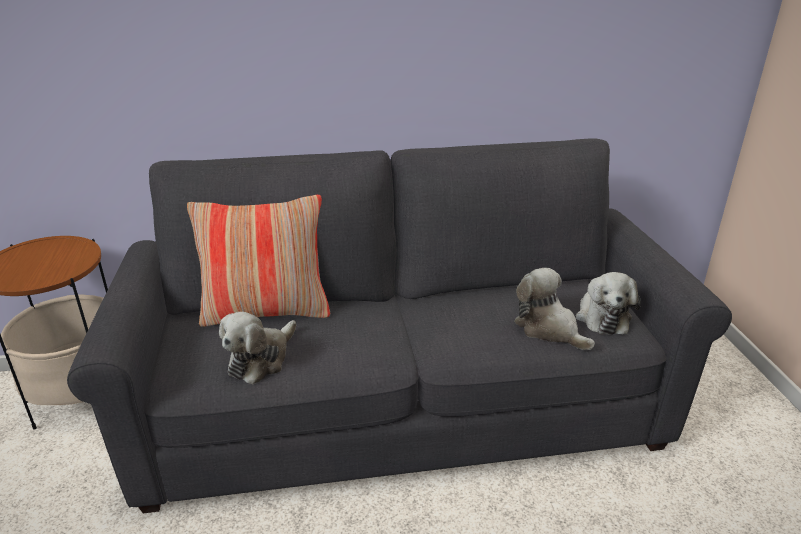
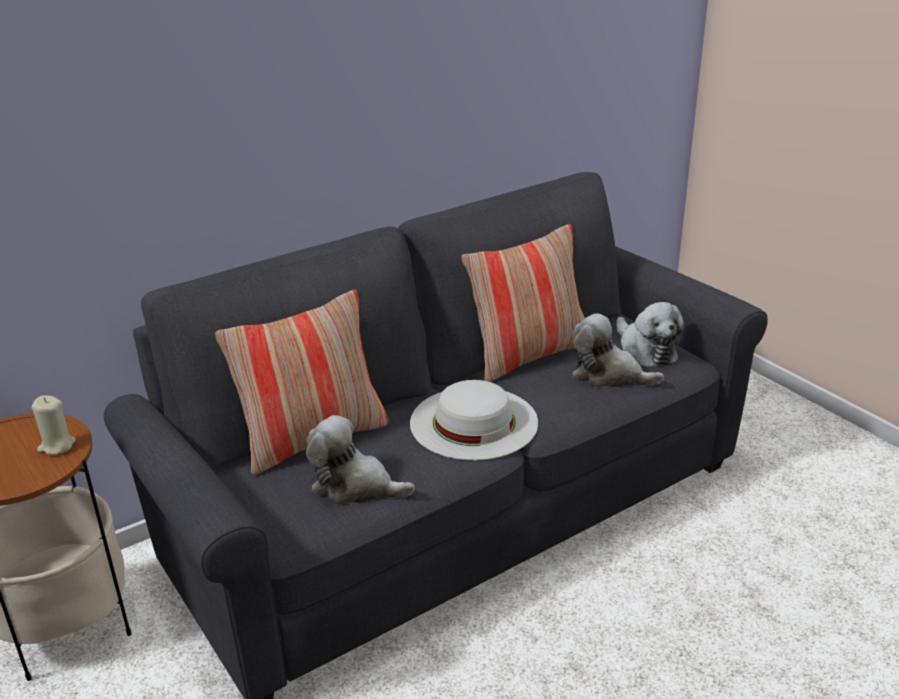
camera: 25 degrees left, 0 degrees up
plush toy [219,312,296,384] -> plush toy turned 105 degrees clockwise [306,415,415,505]
none -> beige candle [32,395,76,455]
none -> white hat [410,380,538,460]
none -> pillow [461,224,585,382]

